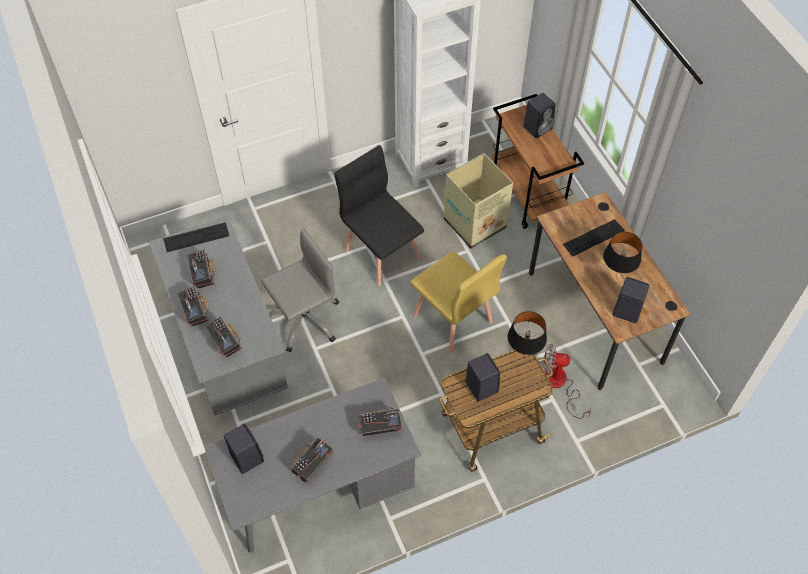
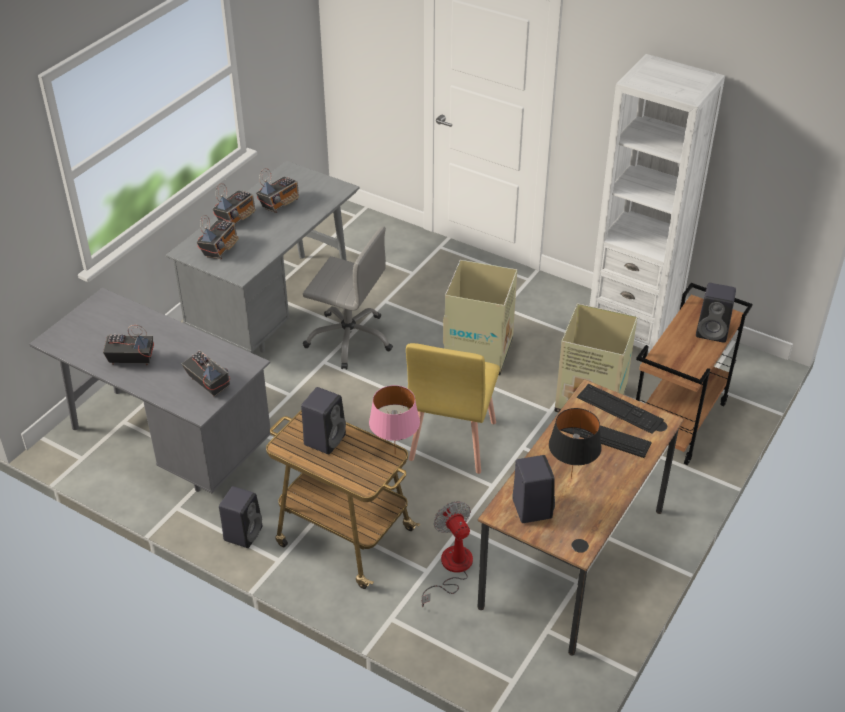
camera: 55 degrees right, 15 degrees down
keyboard [163,222,229,252] -> keyboard moved to [577,384,664,434]
black speaker [224,424,264,474] -> black speaker moved to [219,486,262,548]
black chair [335,145,424,286] -> cardboard box [443,260,517,375]
black table lamp [508,311,547,355] -> pink table lamp [369,385,420,441]

